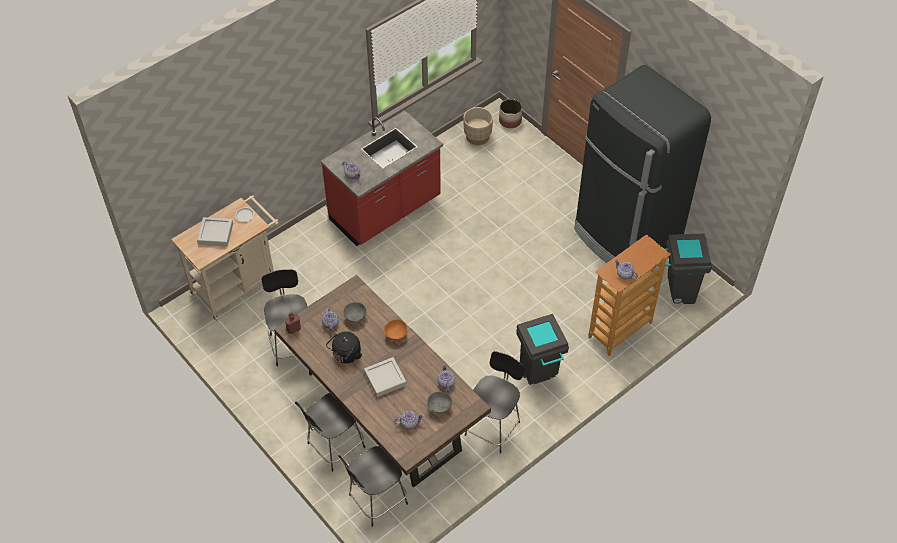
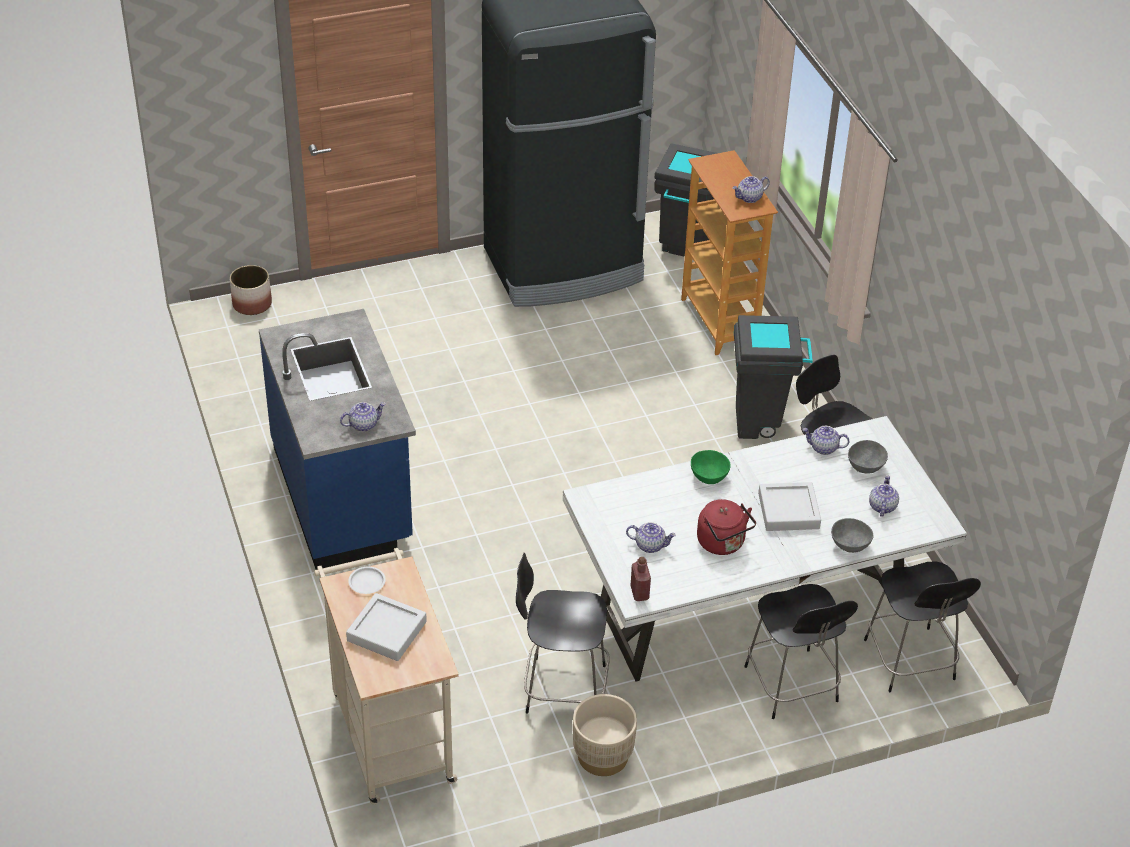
camera: 70 degrees left, 10 degrees down
brown dining table [274,275,491,487] -> white dining table [563,416,967,681]
red counter [321,111,443,246] -> blue counter [259,309,416,570]
black kettle [326,331,362,363] -> red kettle [697,499,756,555]
grey bowl [343,302,366,323] -> grey bowl moved to [831,518,874,553]
orange bowl [384,319,408,341] -> green bowl [691,450,731,484]
beige planter [464,107,493,145] -> beige planter moved to [573,694,637,776]

